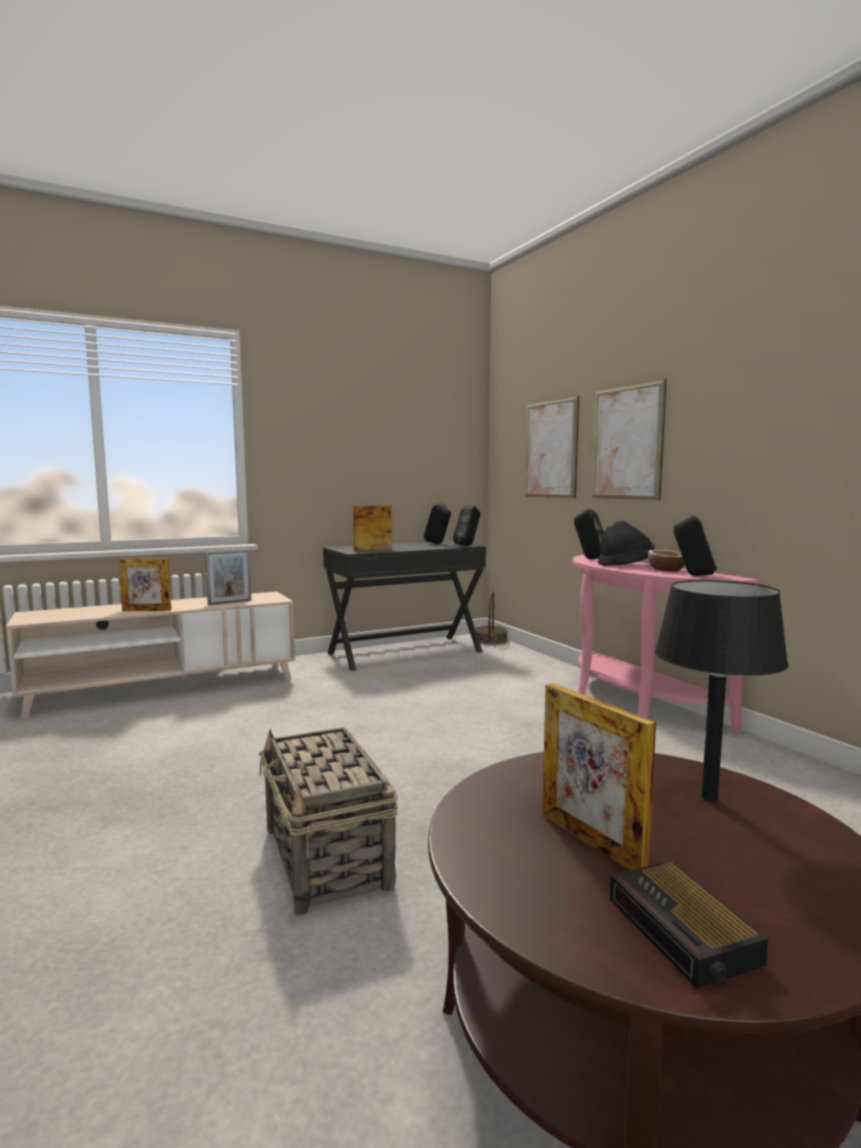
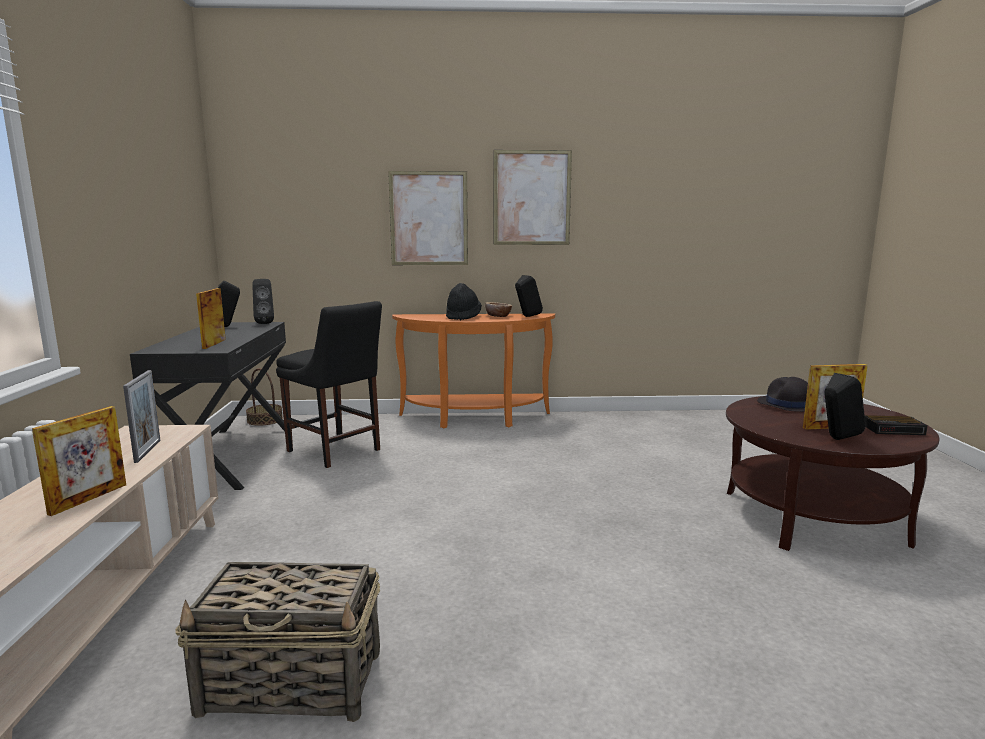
camera: 65 degrees left, 5 degrees up
basket [259,727,398,915] -> basket moved to [175,562,380,722]
picture [525,396,579,498] -> picture moved to [494,150,572,245]
pink console table [573,555,759,733] -> orange console table [392,313,555,428]
black speaker [574,509,603,559] -> black speaker moved to [824,373,866,440]
black table lamp [655,580,789,802] -> black hat [757,377,808,412]
none -> black chair [276,301,382,468]

